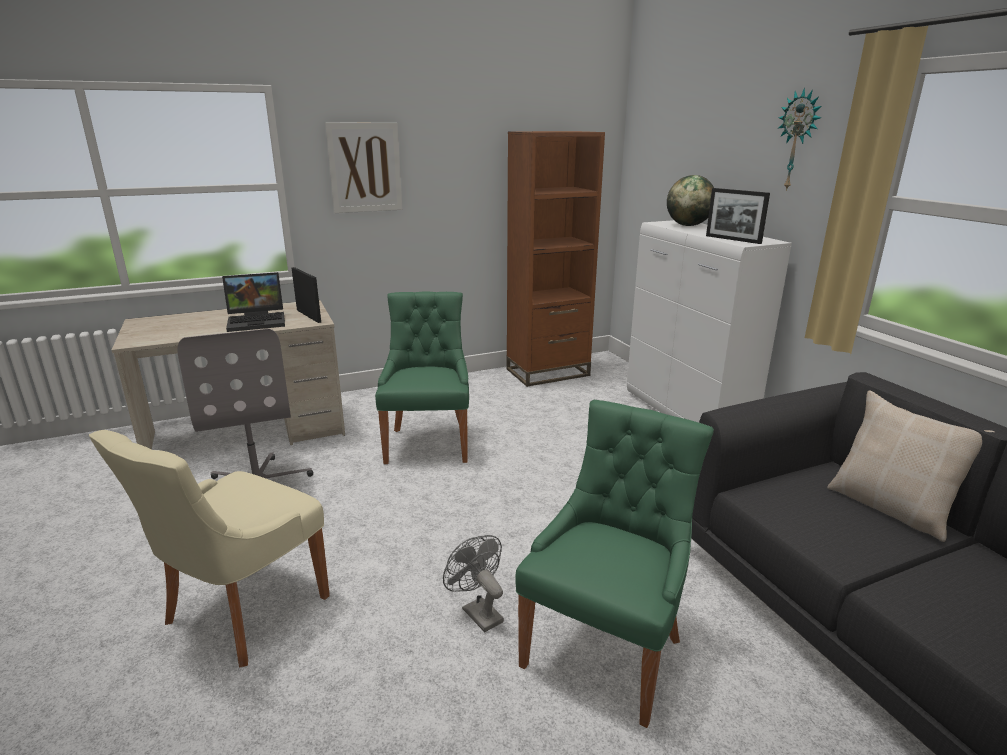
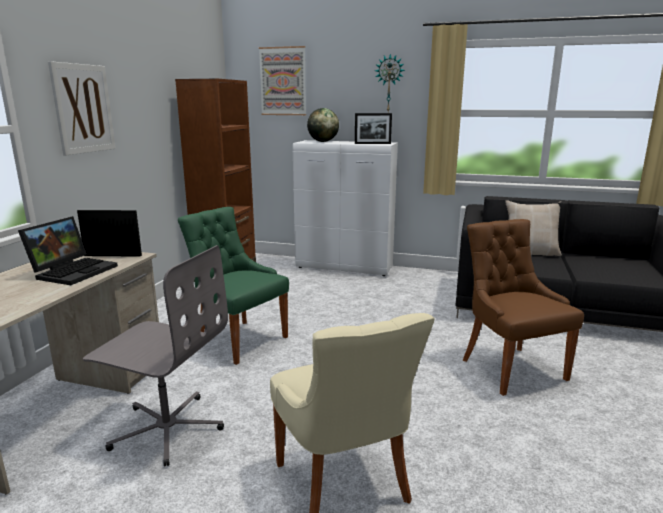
camera: 50 degrees left, 5 degrees down
grey fan [443,535,504,632] -> none
green chair [515,400,714,728] -> brown chair [463,219,584,396]
none -> picture [259,46,306,115]

